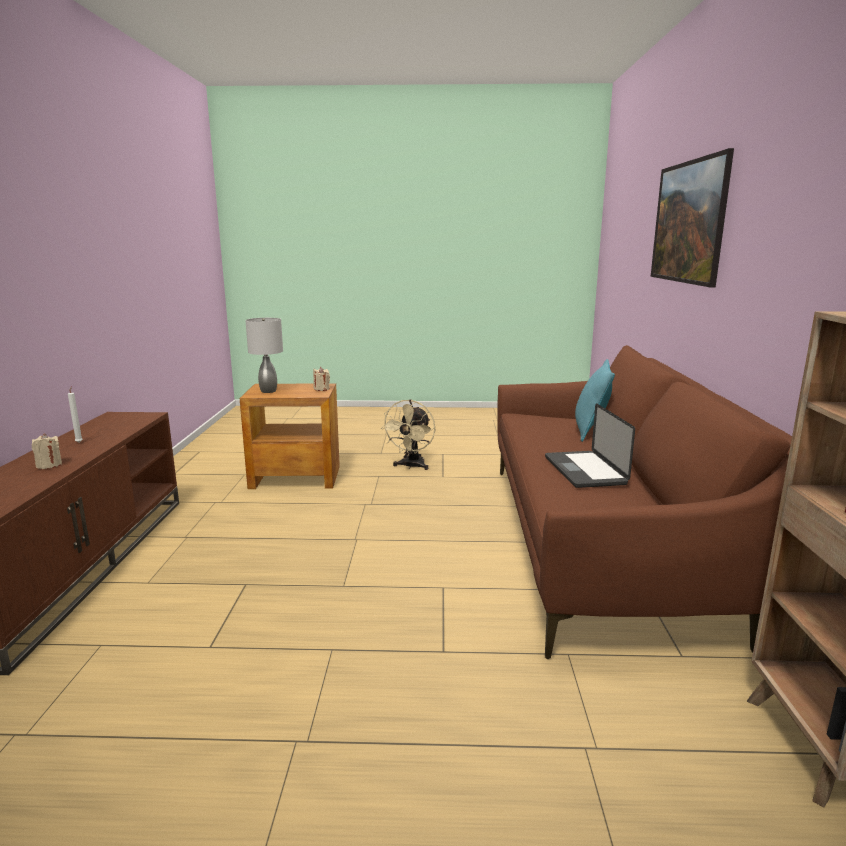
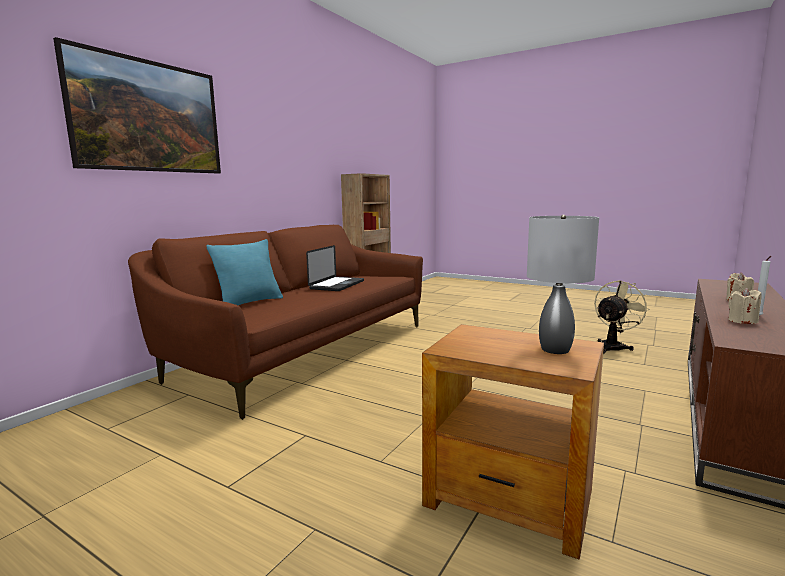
camera: 150 degrees left, 5 degrees down
beige candle [313,367,330,391] -> beige candle moved to [728,288,761,324]
beige fan [381,399,435,470] -> beige fan moved to [594,280,650,353]

